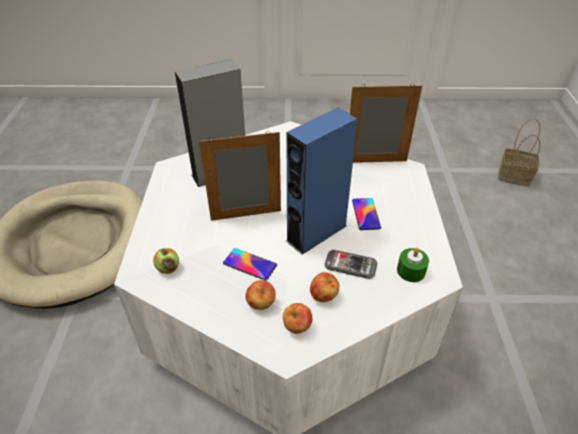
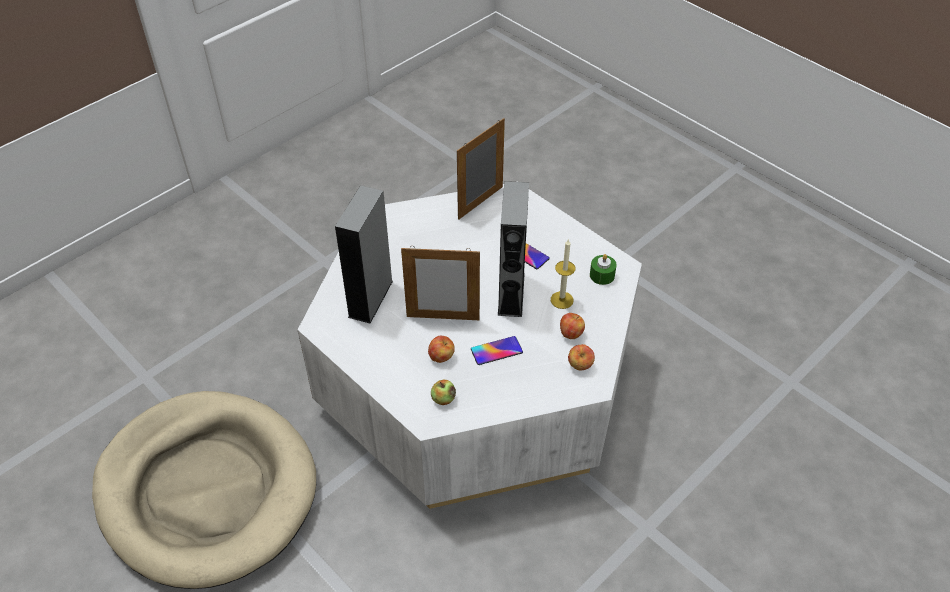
camera: 45 degrees left, 5 degrees up
picture frame [199,131,281,221] -> picture frame turned 120 degrees counterclockwise [401,246,480,320]
apple [246,280,276,310] -> apple moved to [428,336,455,363]
blue speaker [286,108,358,255] -> grey speaker [498,181,529,317]
phone [324,250,377,279] -> candle [551,240,575,309]
basket [498,118,541,187] -> none

